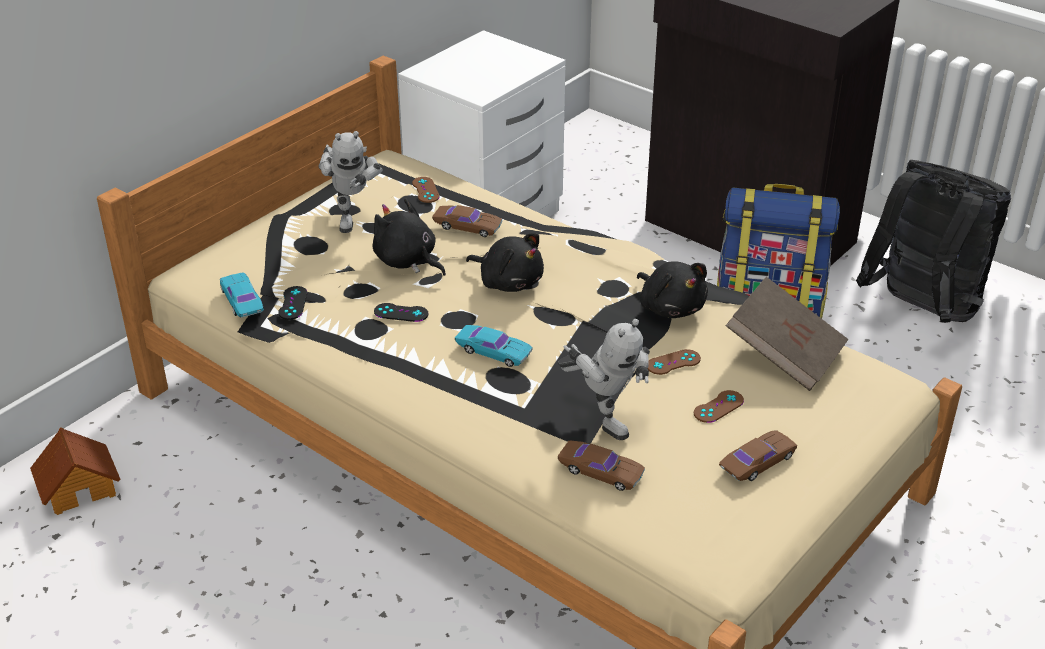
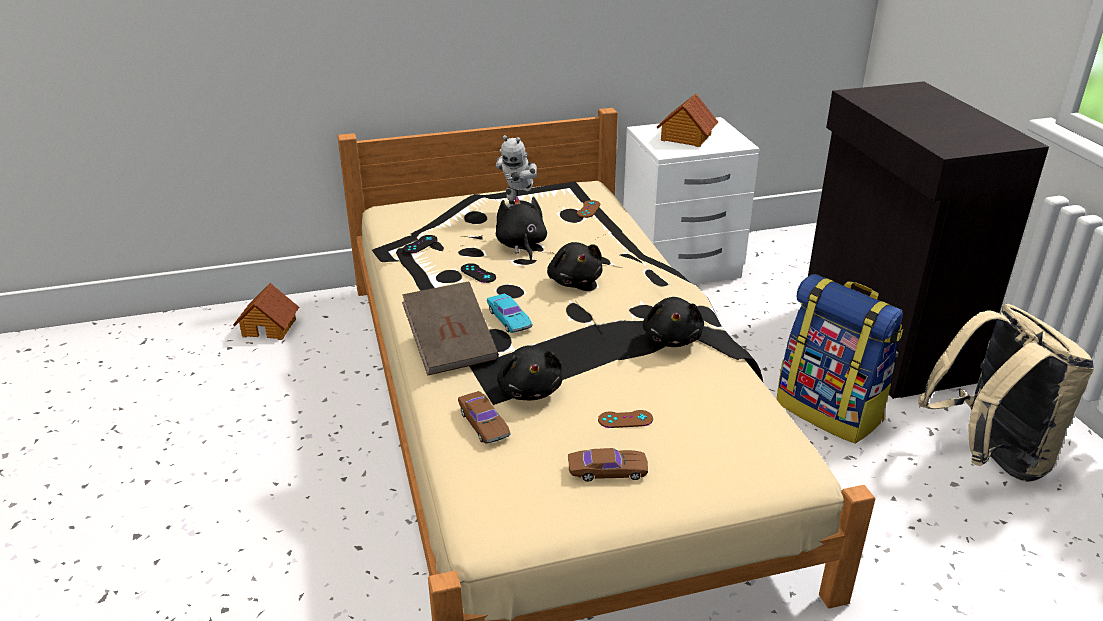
camera: 35 degrees right, 5 degrees down
turquoise toy car [220,272,264,318] -> none
brown toy car [432,205,502,237] -> none
toy robot [558,319,650,440] -> black plush toy [497,345,562,400]
brown game controller [647,349,701,375] -> none
brown book [725,277,848,391] -> brown book moved to [402,281,499,375]
black backpack [856,160,1011,323] -> beige backpack [919,304,1094,482]
none -> toy house [657,93,718,147]

